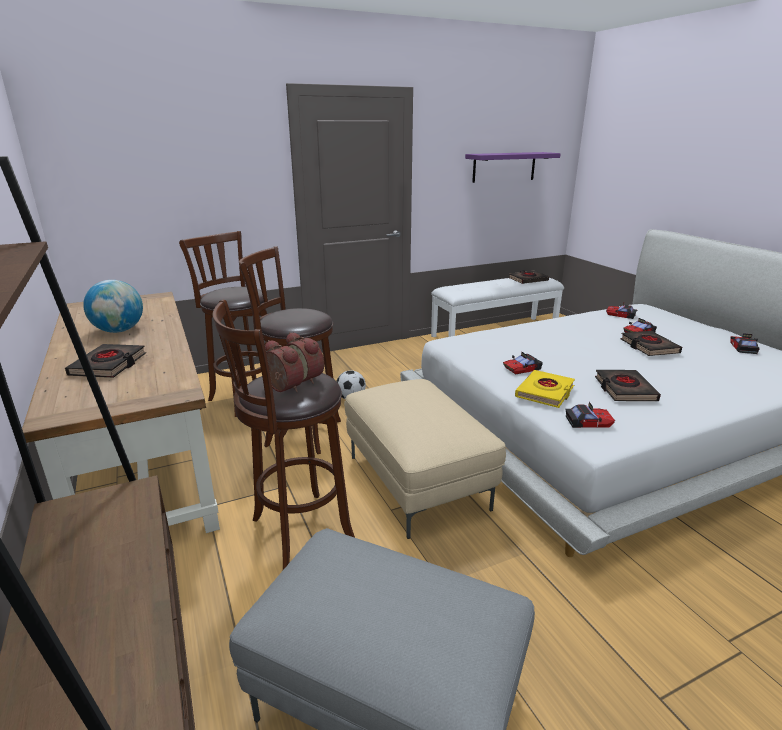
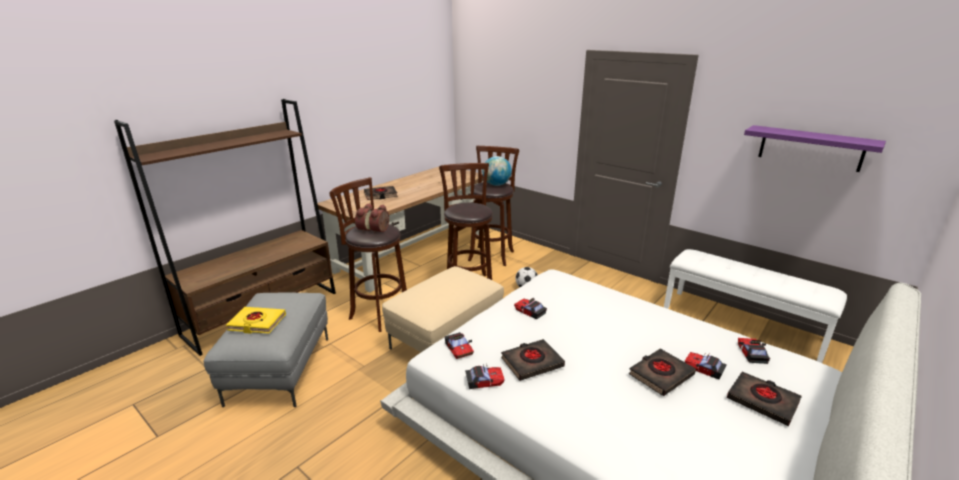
camera: 65 degrees right, 0 degrees up
globe [83,280,143,333] -> globe moved to [482,156,512,186]
black book [508,270,549,284] -> black book moved to [727,372,802,426]
yellow book [515,370,575,408] -> yellow book moved to [226,307,286,334]
toy car [730,333,760,354] -> toy car moved to [465,363,505,389]

